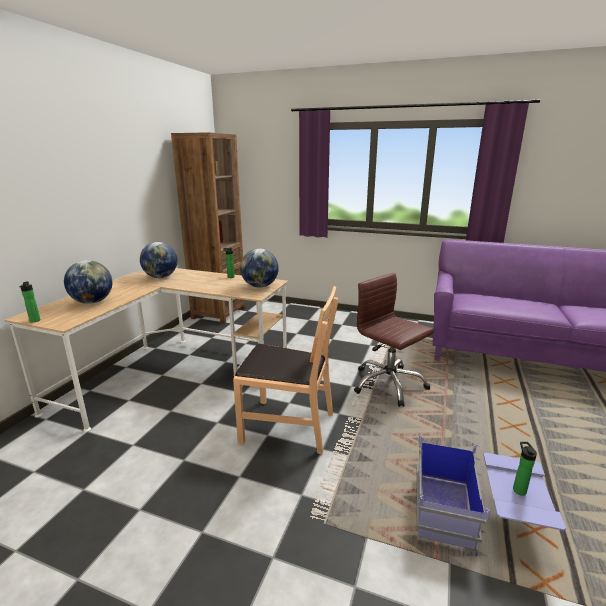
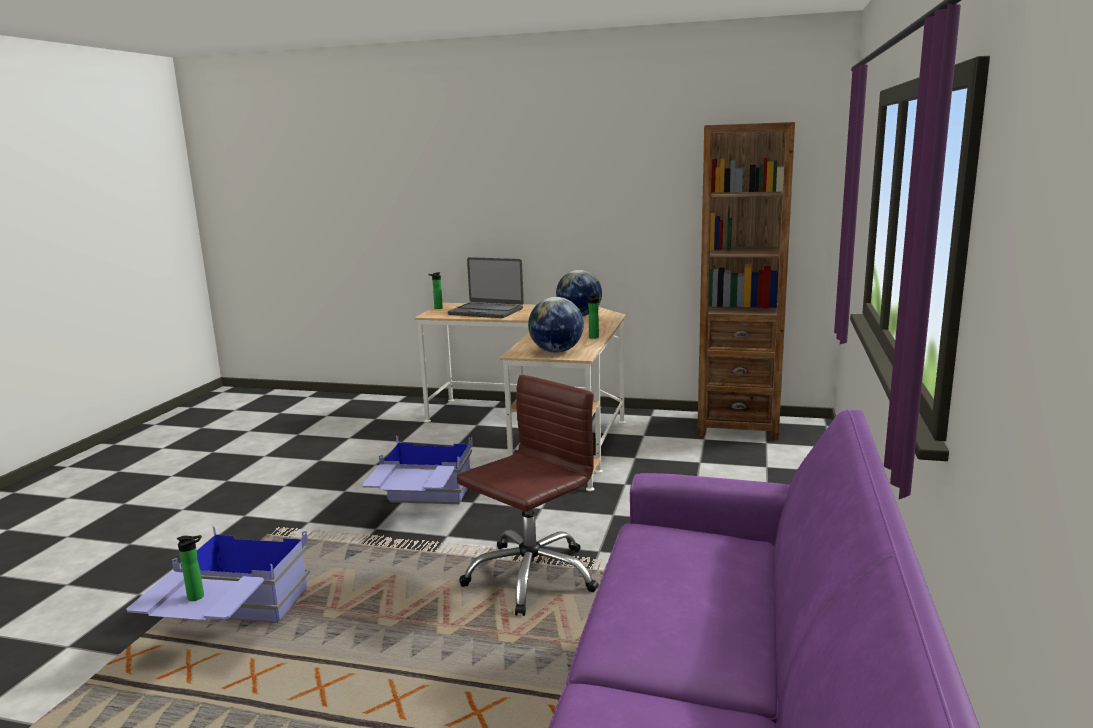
camera: 85 degrees right, 5 degrees down
globe [64,260,112,304] -> laptop [448,257,524,318]
brown chair [233,286,338,454] -> blue storage box [362,436,473,504]

